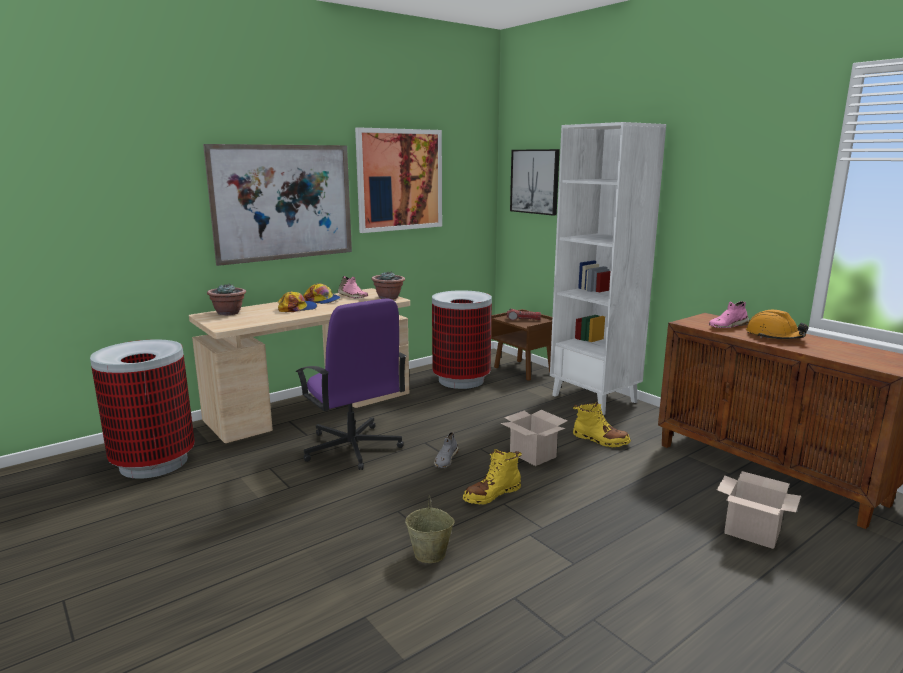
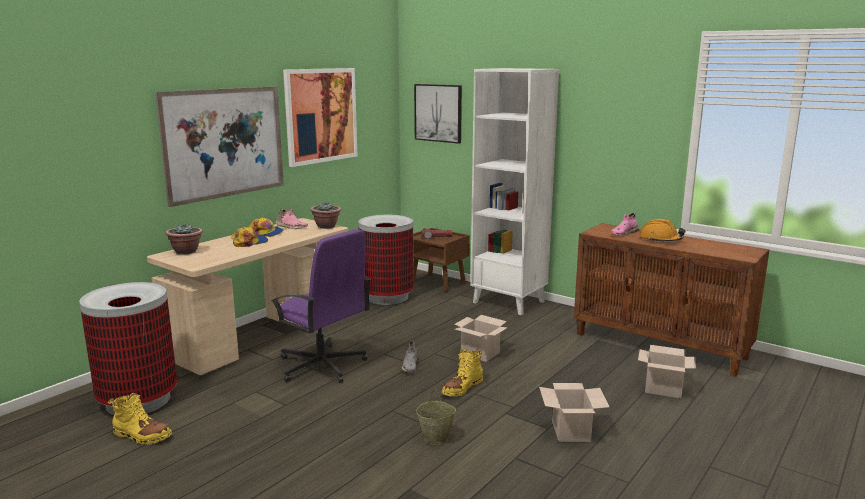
camera: 15 degrees left, 0 degrees up
yellow boot [573,402,631,447] -> yellow boot moved to [108,393,172,445]
none -> cardboard box [539,383,609,442]

